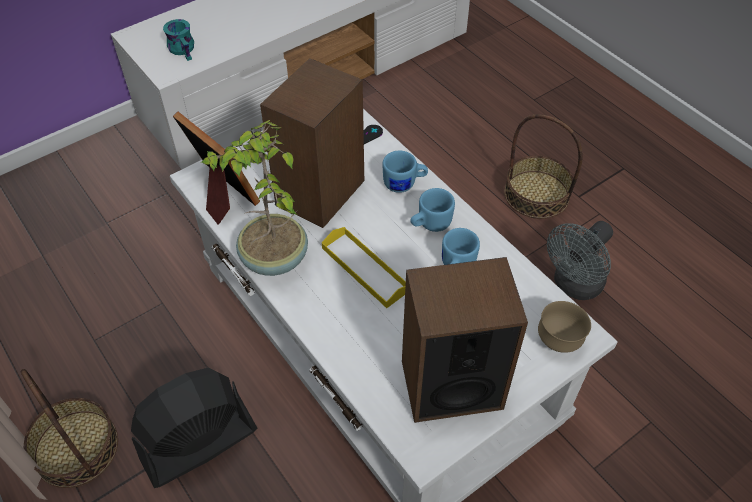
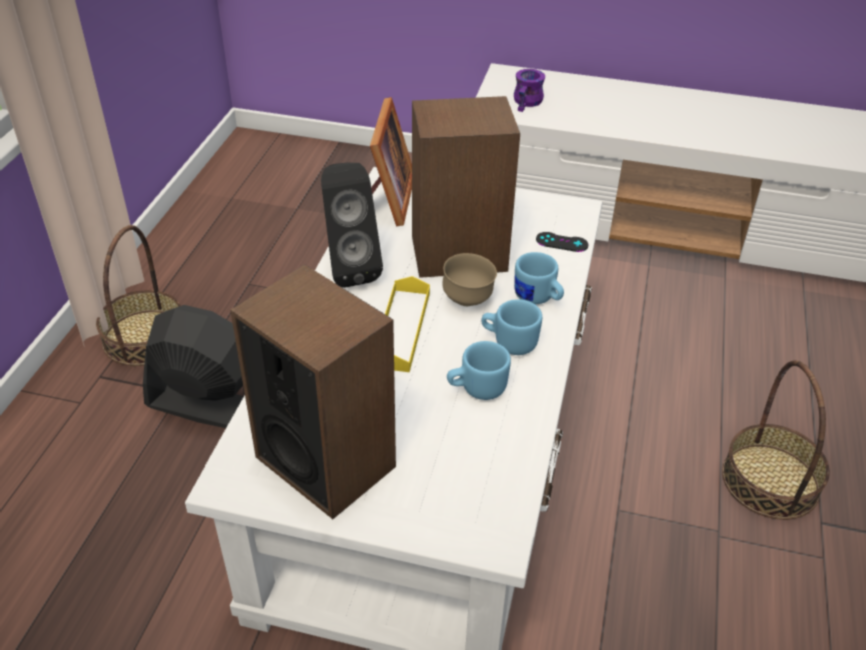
camera: 50 degrees right, 10 degrees down
turquoise mug [163,19,194,61] -> purple mug [514,69,545,112]
potted plant [201,120,308,276] -> black speaker [321,163,383,288]
brown bowl [538,301,591,353] -> brown bowl moved to [442,253,497,306]
grey fan [547,221,613,300] -> none

